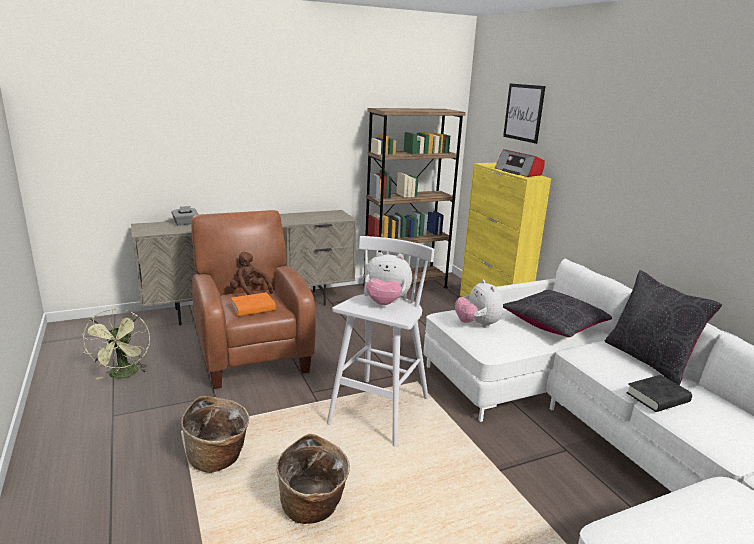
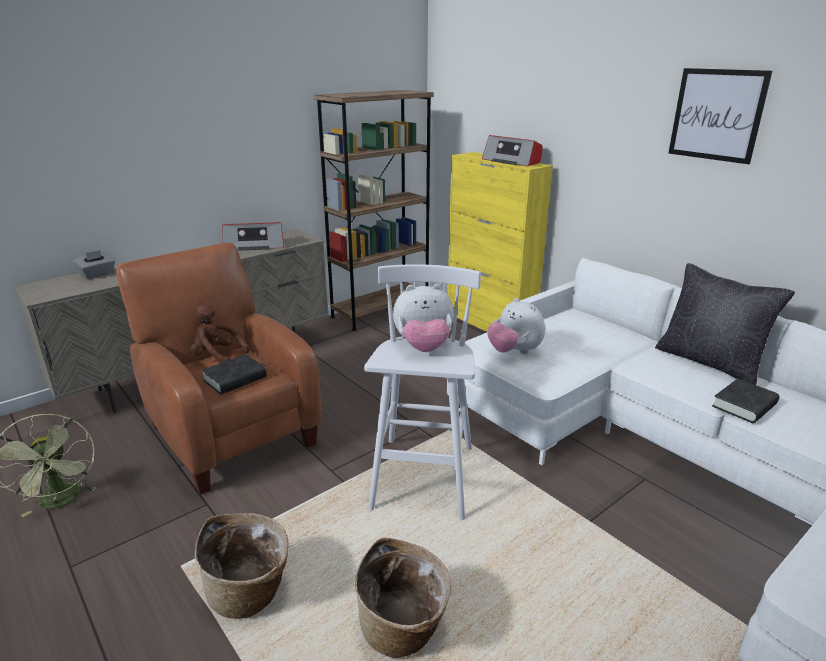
camera: 15 degrees left, 5 degrees up
orange book [231,292,276,317] -> black book [201,354,267,395]
picture [503,83,545,144] -> picture moved to [669,68,772,164]
black pillow [503,290,612,337] -> none
none -> radio [222,222,284,251]

